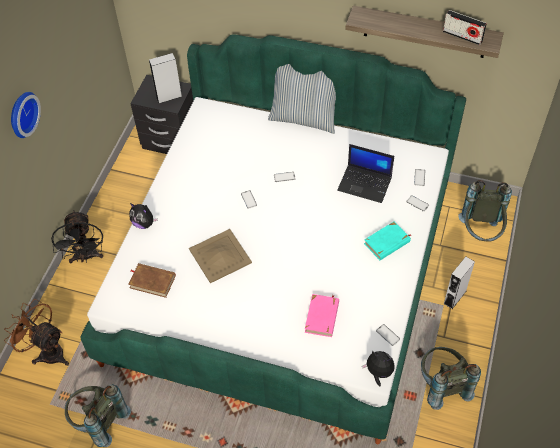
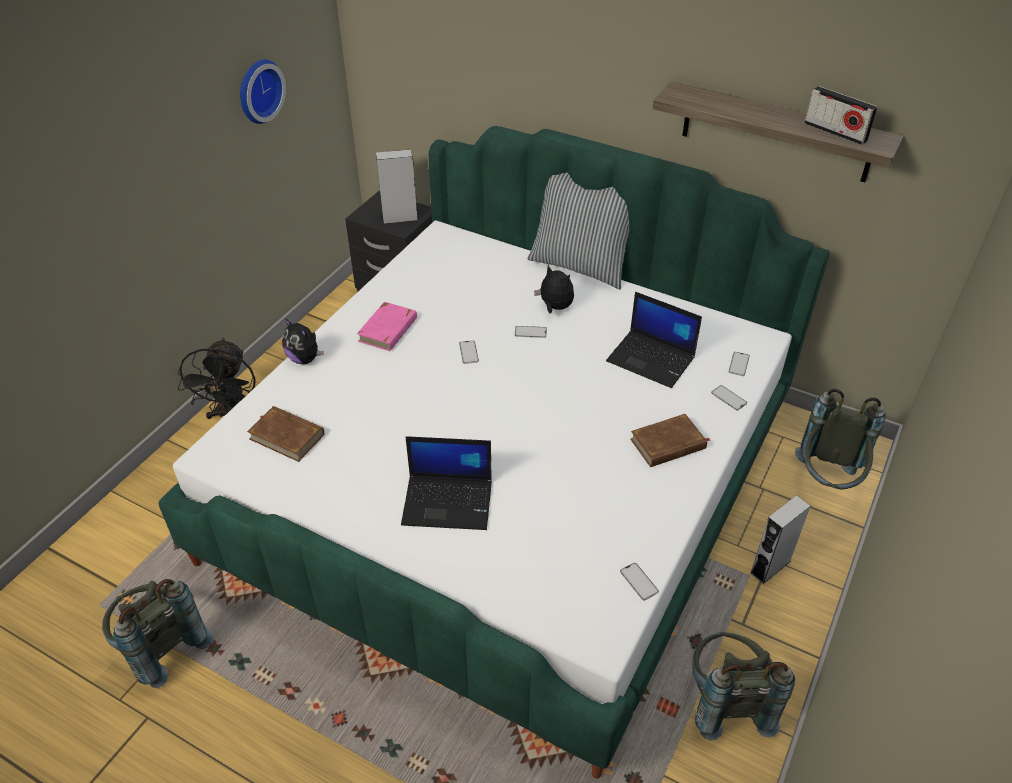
camera: 10 degrees right, 10 degrees down
brown fan [4,299,69,366] -> none
wall clock [11,92,41,138] -> wall clock moved to [240,59,286,124]
beige tray [189,229,252,283] -> none
pink book [305,294,339,337] -> pink book moved to [357,302,417,351]
plush toy [362,350,395,387] -> plush toy moved to [534,265,574,313]
turquoise book [364,222,412,260] -> brown book [630,414,709,467]
none -> laptop [401,436,492,530]

